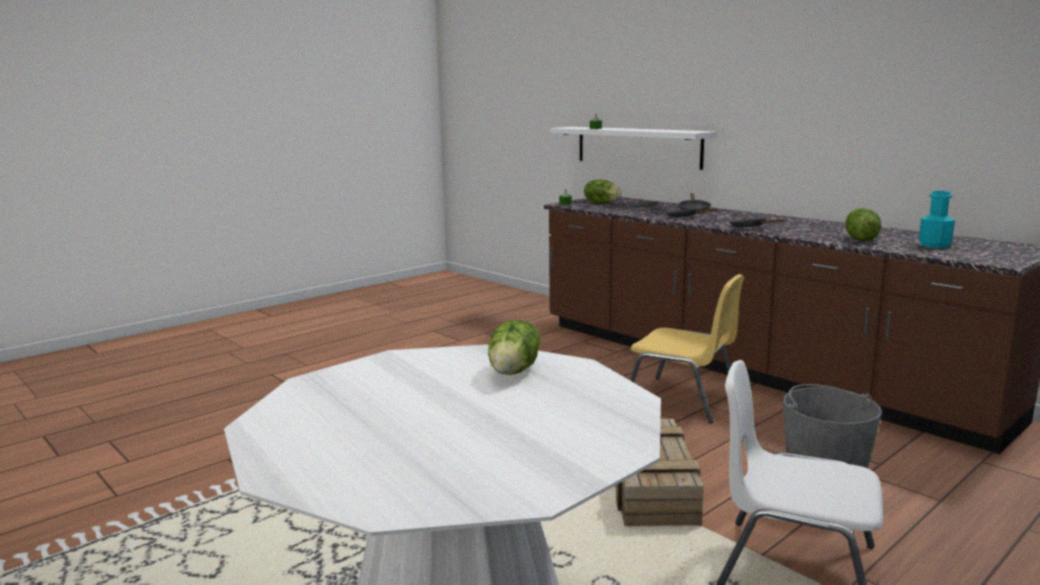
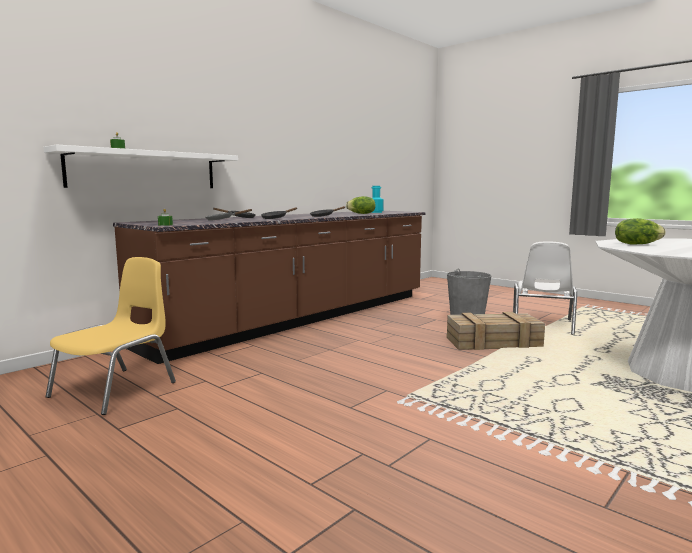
camera: 95 degrees left, 5 degrees down
lettuce [584,179,622,203] -> none
yellow chair [630,274,745,424] -> yellow chair moved to [46,257,176,415]

